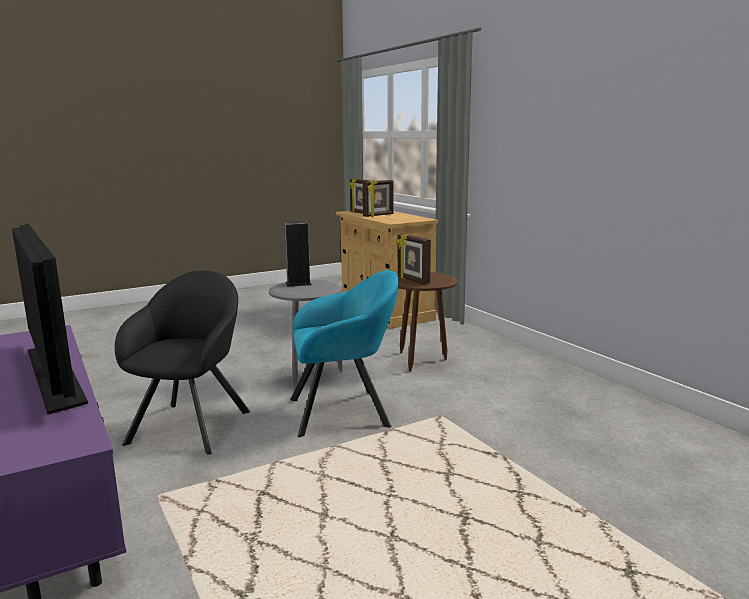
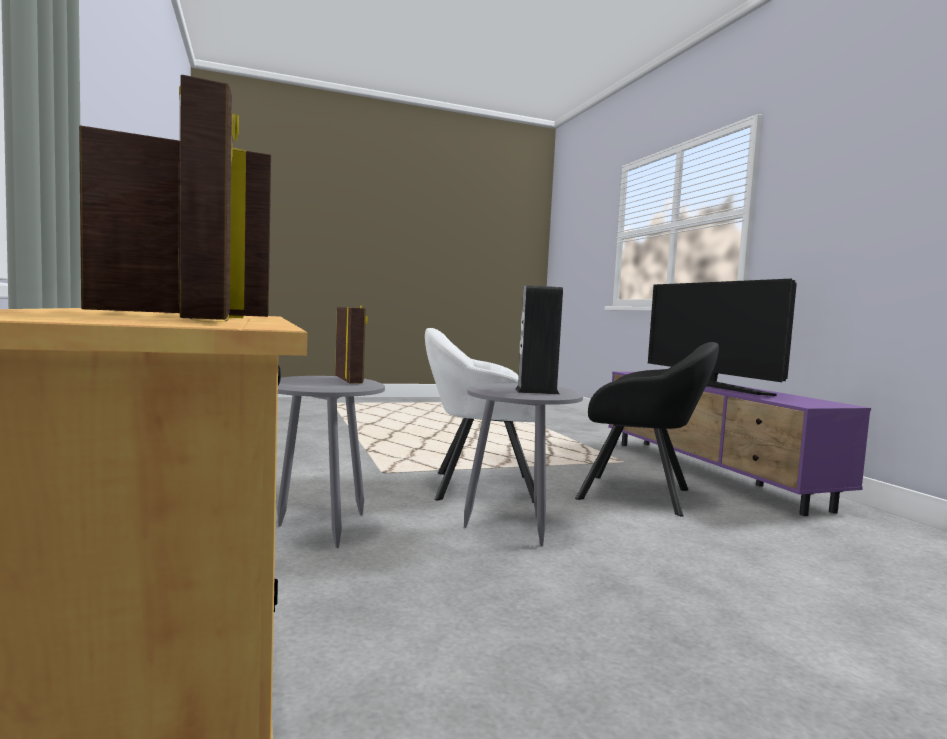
camera: 170 degrees left, 10 degrees down
black armchair [115,270,250,455] -> black armchair turned 90 degrees counterclockwise [575,342,719,516]
turquoise armchair [290,270,399,437] -> white armchair [425,328,535,503]
brown side table [398,272,458,372] -> grey side table [277,376,385,548]

